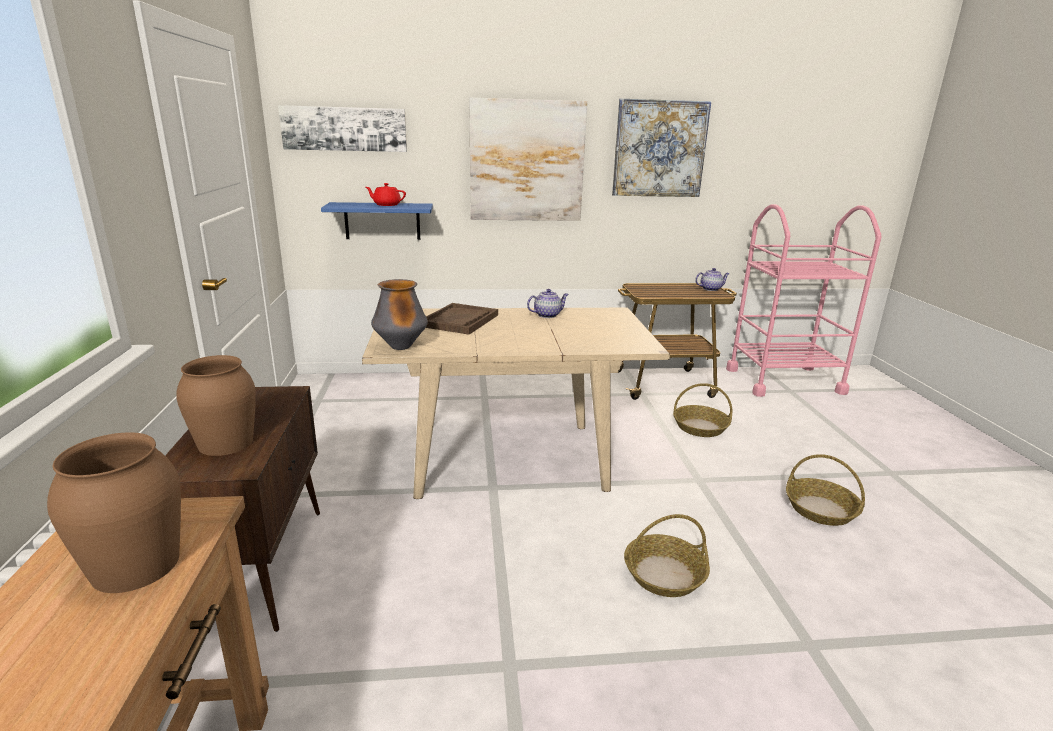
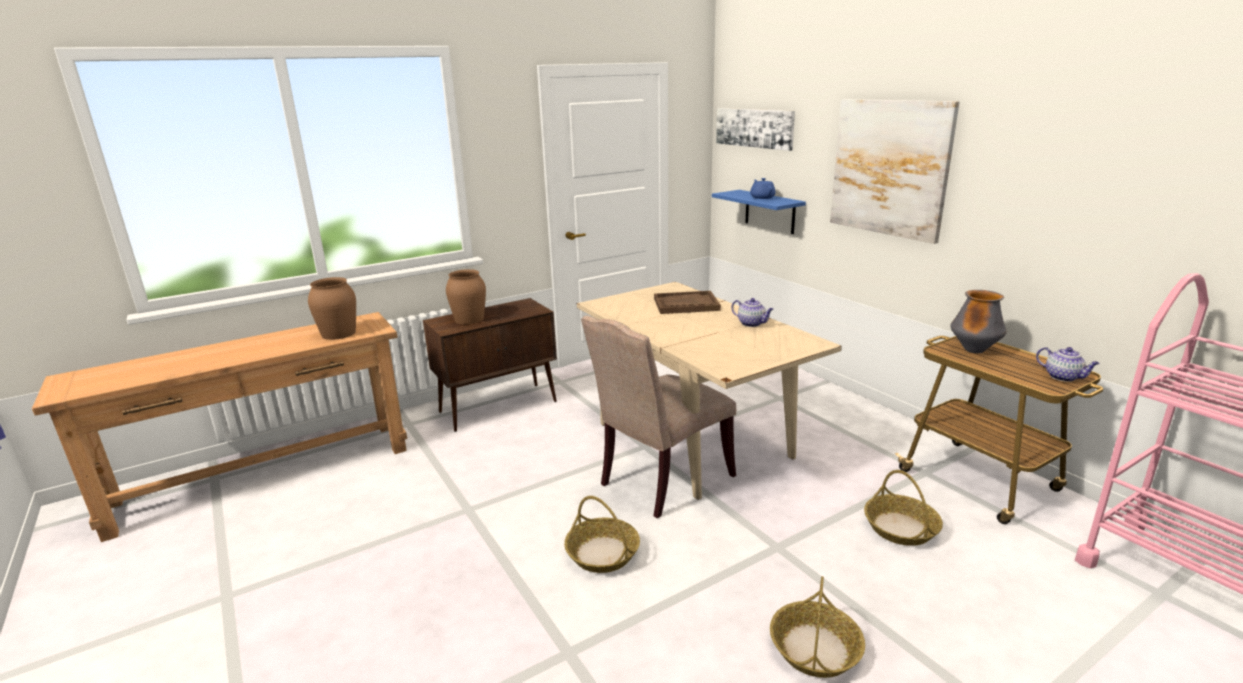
camera: 65 degrees right, 0 degrees up
red teapot [366,183,406,206] -> blue teapot [750,178,776,199]
vase [371,279,428,350] -> vase moved to [951,290,1007,353]
picture [612,98,711,197] -> none
none -> beige chair [581,316,736,518]

